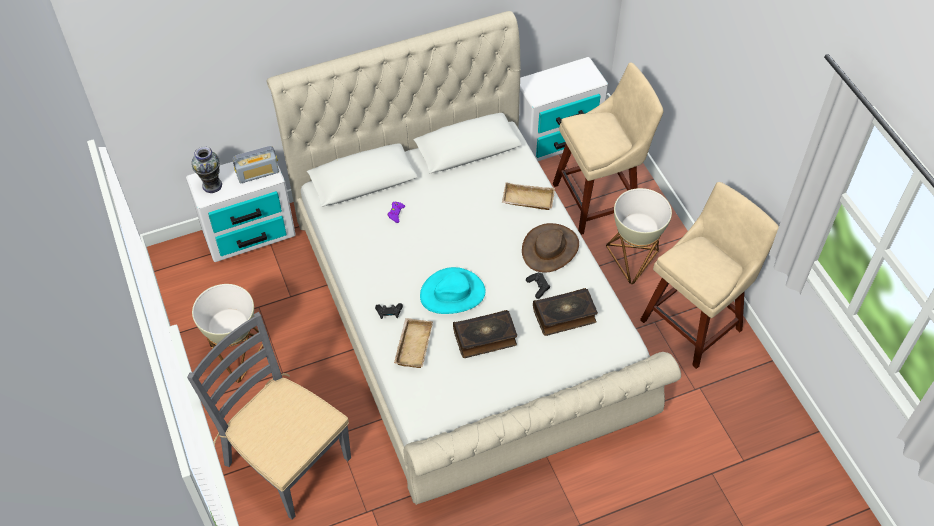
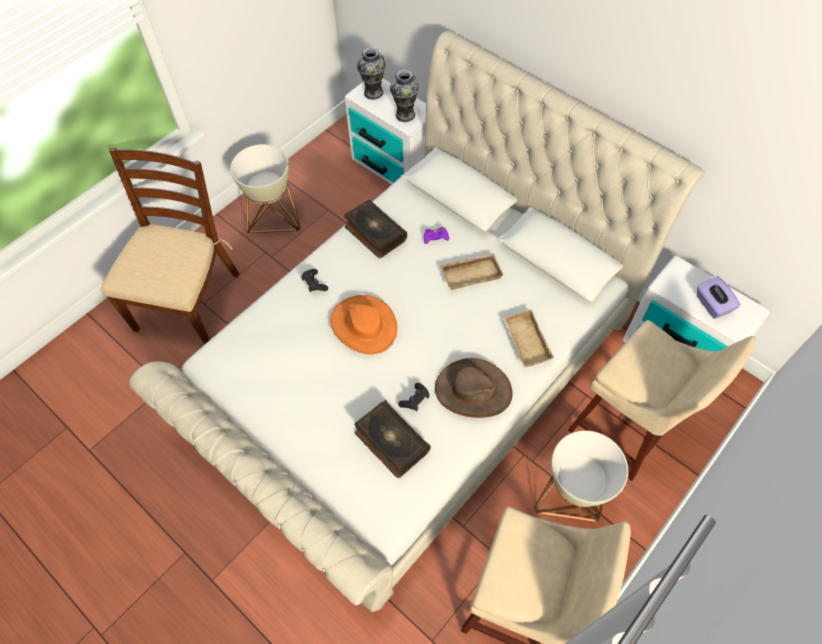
camera: 65 degrees right, 5 degrees up
grey chair [187,312,351,520] -> brown chair [100,147,240,345]
radio [233,146,279,183] -> vase [390,70,419,122]
beige tray [394,318,433,368] -> beige tray moved to [440,253,504,290]
turquoise hat [420,267,486,314] -> orange hat [330,295,398,354]
book [453,310,517,358] -> book moved to [344,199,407,258]
none -> purple tissue box [697,276,740,319]

